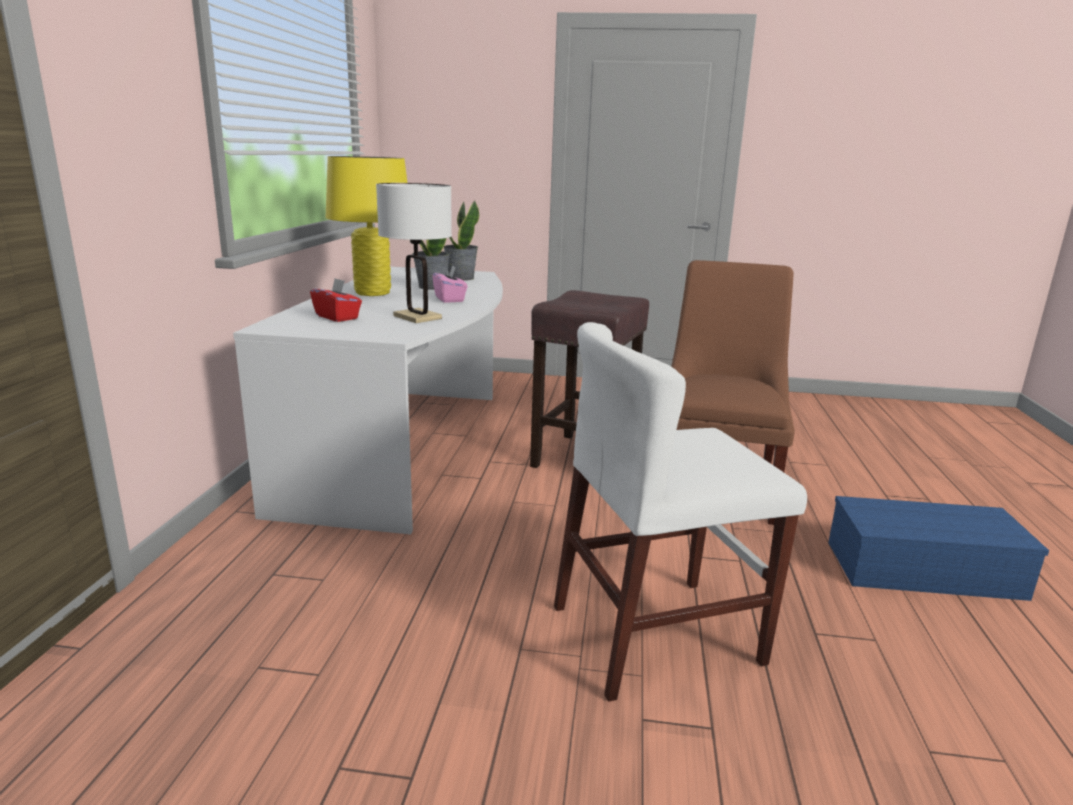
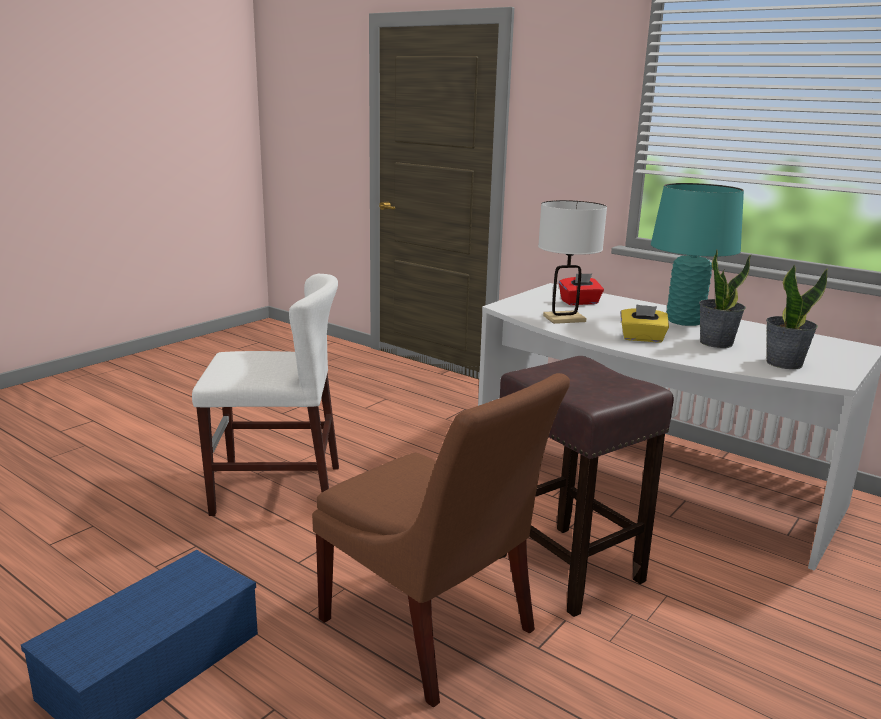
camera: 120 degrees right, 0 degrees up
yellow table lamp [326,156,407,296] -> turquoise table lamp [651,183,744,326]
pink tissue box [432,265,468,303] -> yellow tissue box [621,304,669,342]
white chair [554,322,807,702] -> white chair turned 75 degrees clockwise [192,274,339,516]

